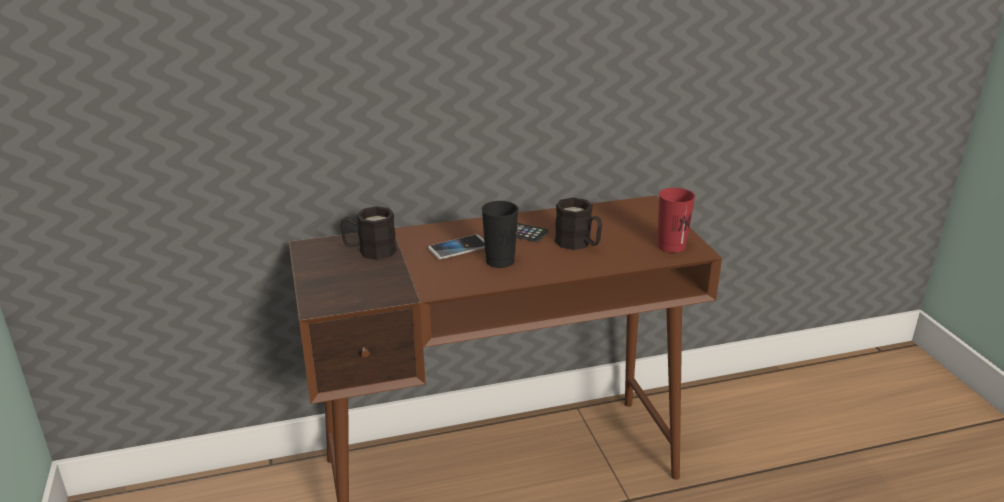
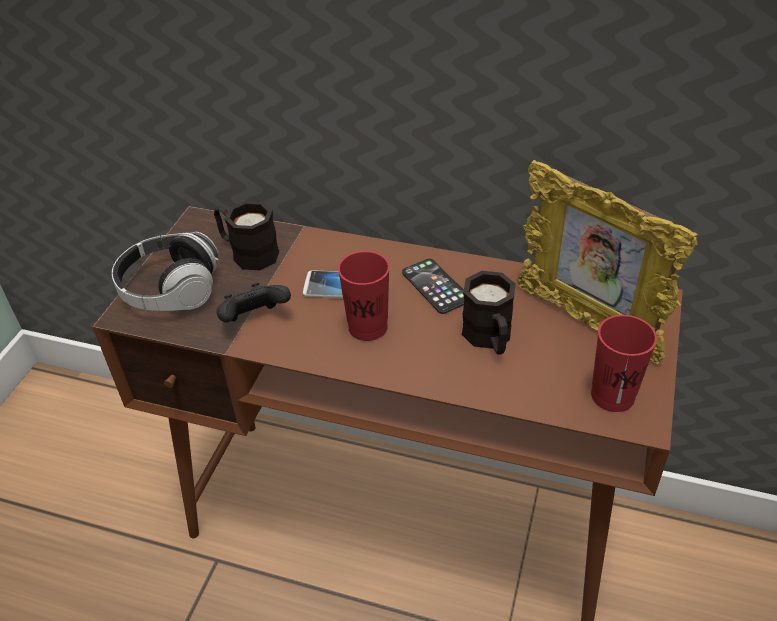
camera: 35 degrees right, 15 degrees up
black cup [482,201,518,268] -> red cup [338,251,390,341]
none -> headphones [112,232,219,311]
none -> black game controller [216,283,291,323]
none -> picture frame [517,160,698,364]

